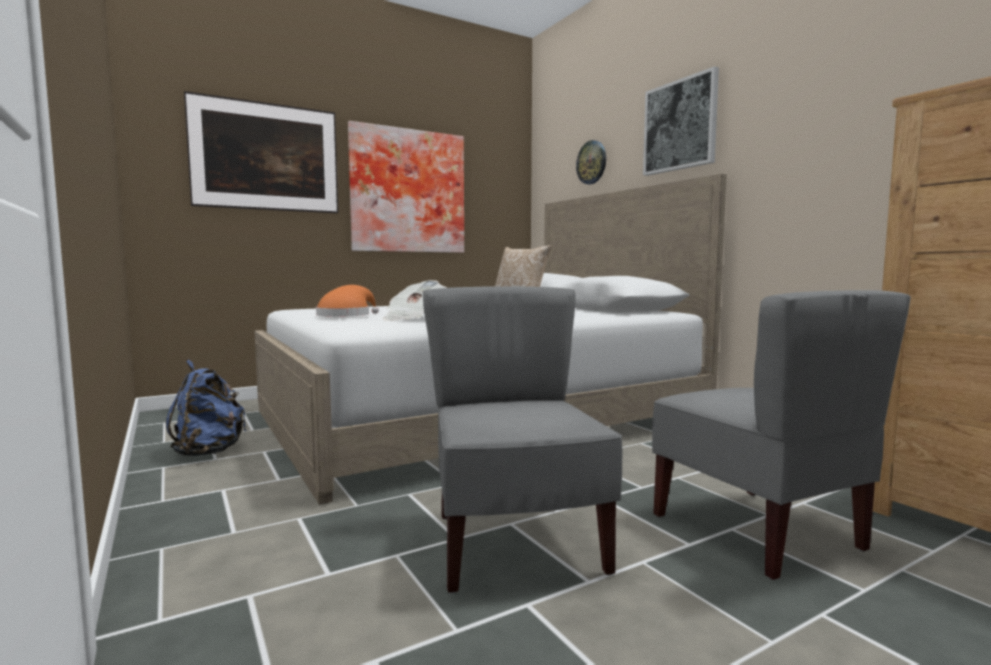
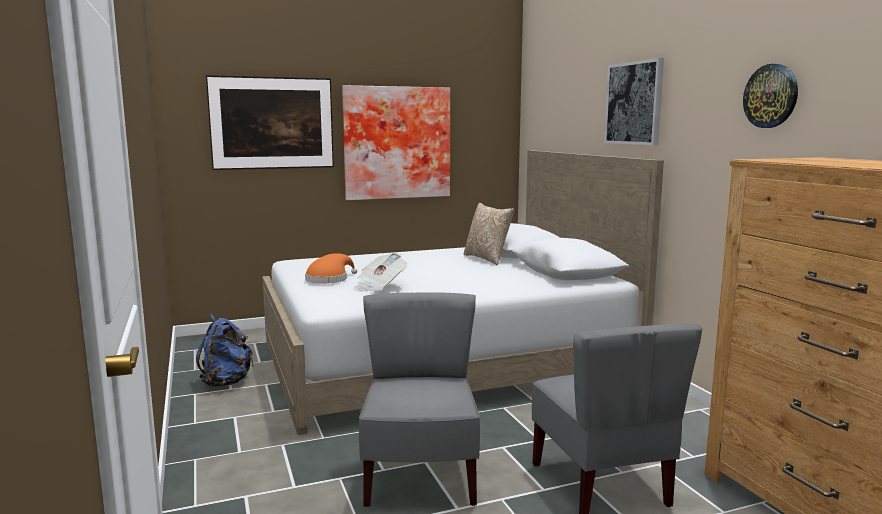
camera: 10 degrees right, 5 degrees up
wall clock [576,140,606,184] -> wall clock moved to [743,64,798,128]

